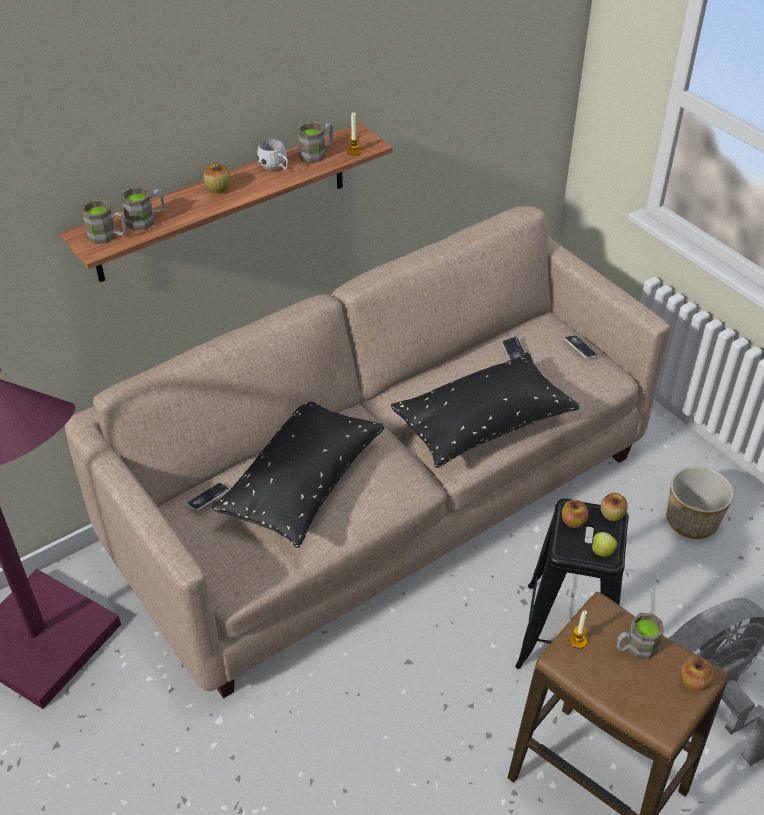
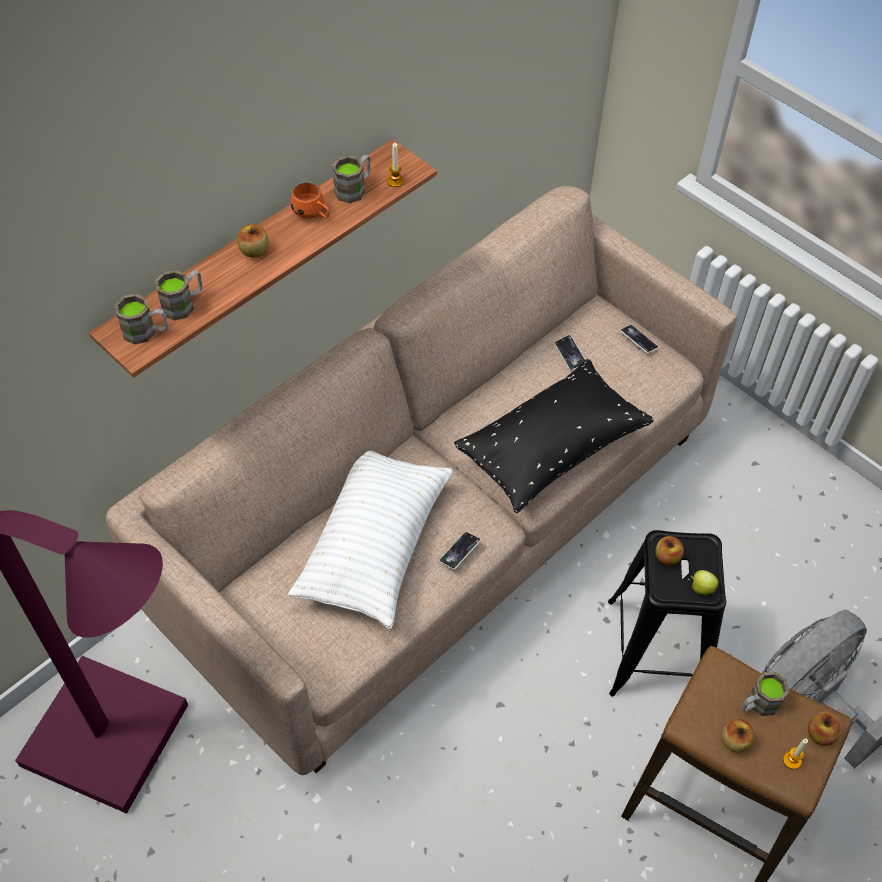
camera: 10 degrees left, 10 degrees up
phone [187,483,230,511] -> phone moved to [439,532,481,570]
black pillow [212,402,385,548] -> white pillow [288,450,453,629]
white mug [257,139,288,170] -> orange mug [290,182,330,219]
candle [569,610,587,649] -> candle moved to [783,738,808,769]
apple [601,493,628,521] -> apple moved to [721,719,755,753]
planter [666,466,734,539] -> none

